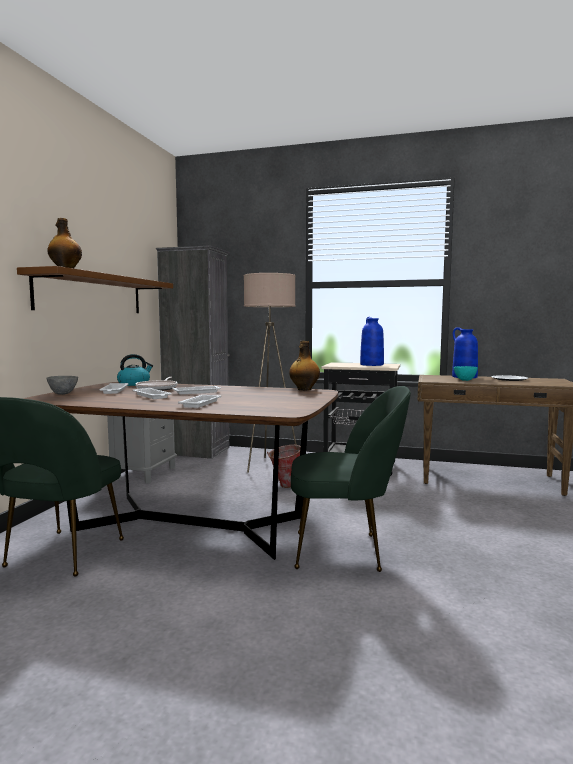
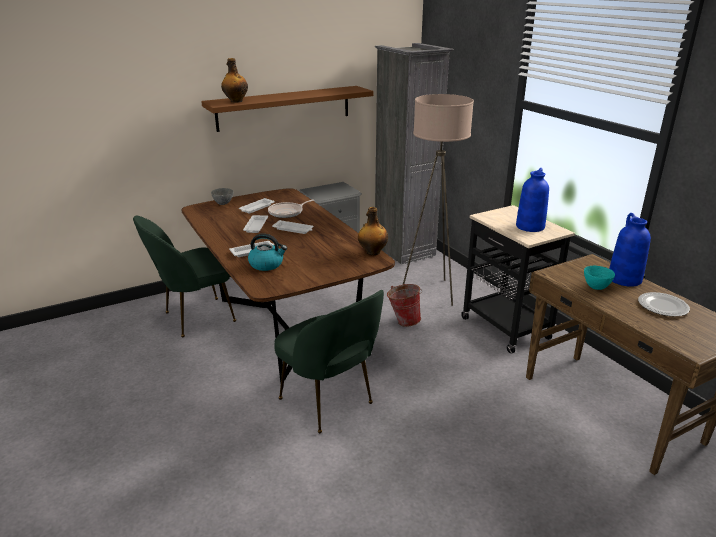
camera: 45 degrees right, 20 degrees up
kettle [117,354,153,386] -> kettle moved to [248,234,287,271]

